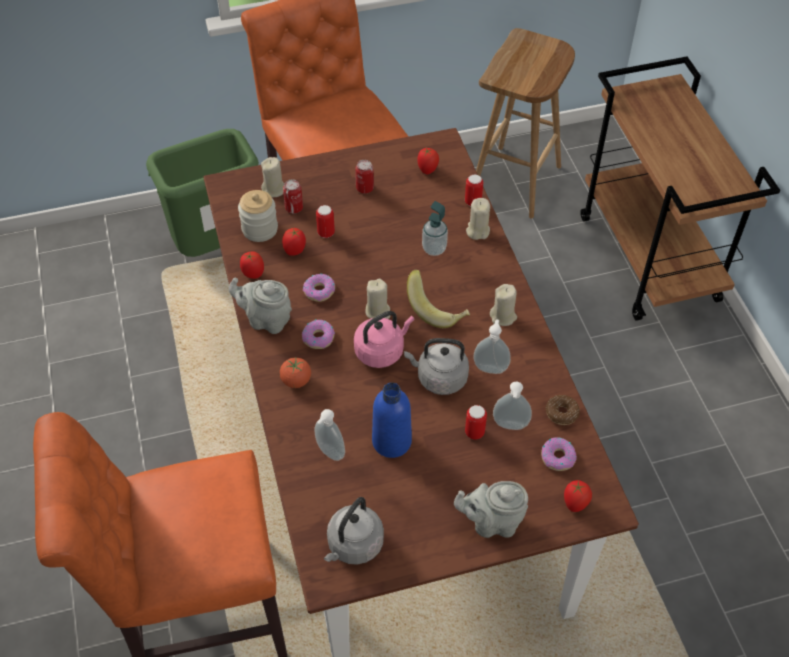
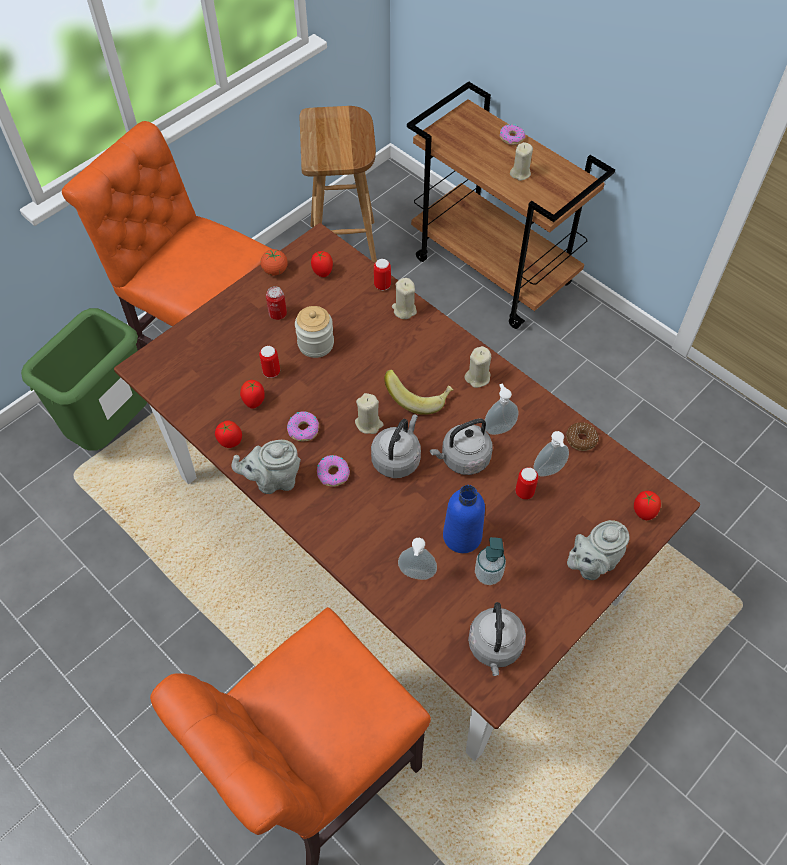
camera: 30 degrees left, 5 degrees up
jar [238,190,278,242] -> jar moved to [295,306,334,358]
beige candle [261,157,284,197] -> beige candle moved to [510,142,533,181]
tomato [280,357,311,388] -> tomato moved to [261,249,288,275]
can [283,179,303,214] -> none
pink kettle [354,311,414,368] -> grey kettle [371,414,421,478]
soap dispenser [422,201,448,256] -> soap dispenser moved to [475,537,506,585]
donut [541,437,577,471] -> donut moved to [500,124,525,145]

